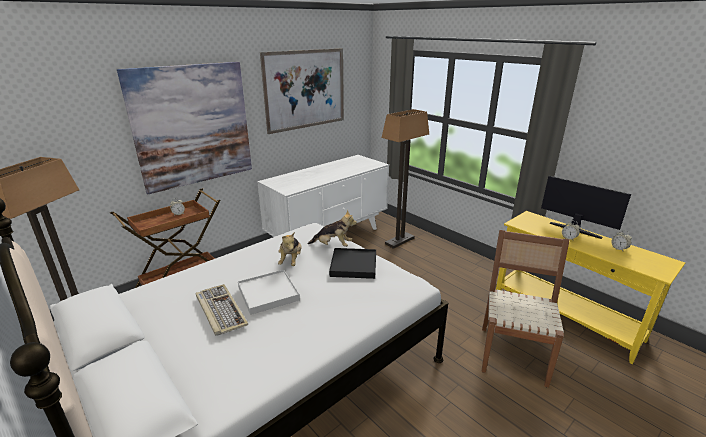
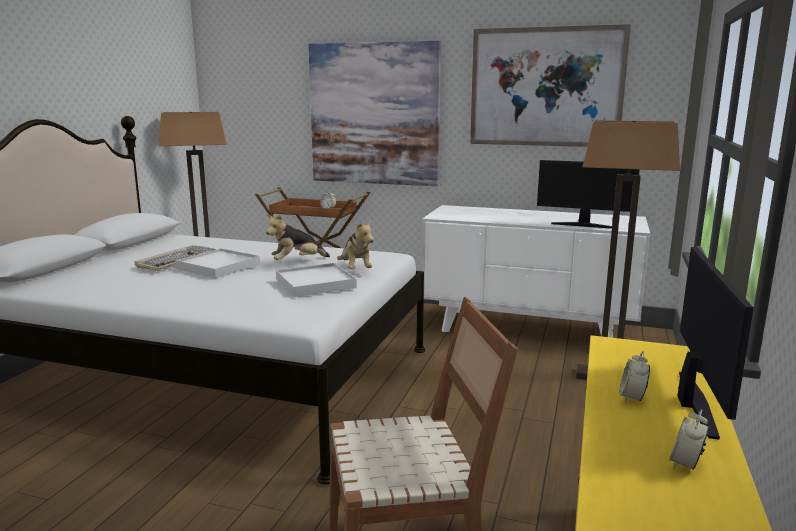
camera: 60 degrees right, 10 degrees down
black tray [329,248,376,279] -> white tray [276,263,357,297]
none -> monitor [537,160,640,229]

